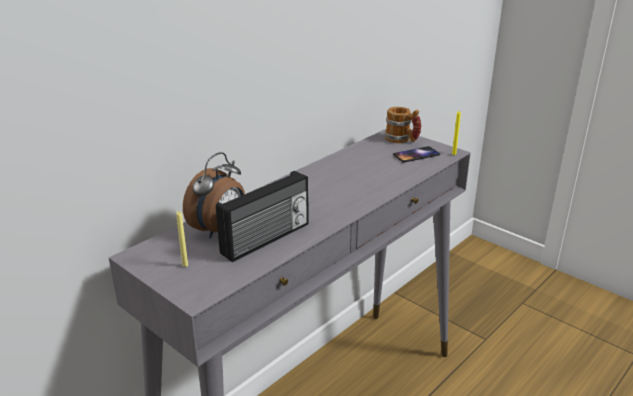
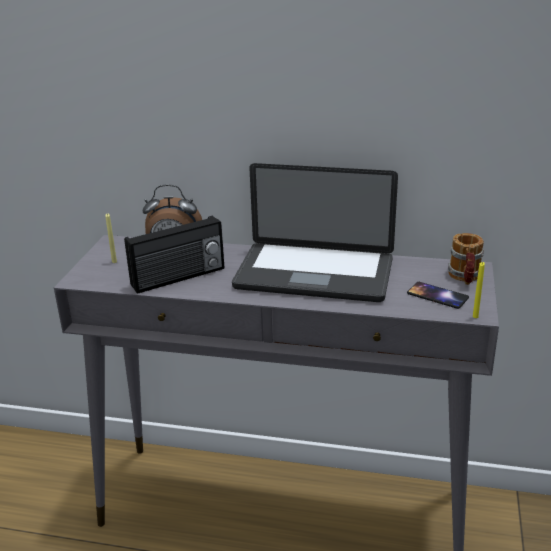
camera: 60 degrees right, 0 degrees up
radio [216,171,309,262] -> radio turned 45 degrees counterclockwise [124,216,224,294]
none -> laptop [232,163,398,302]

